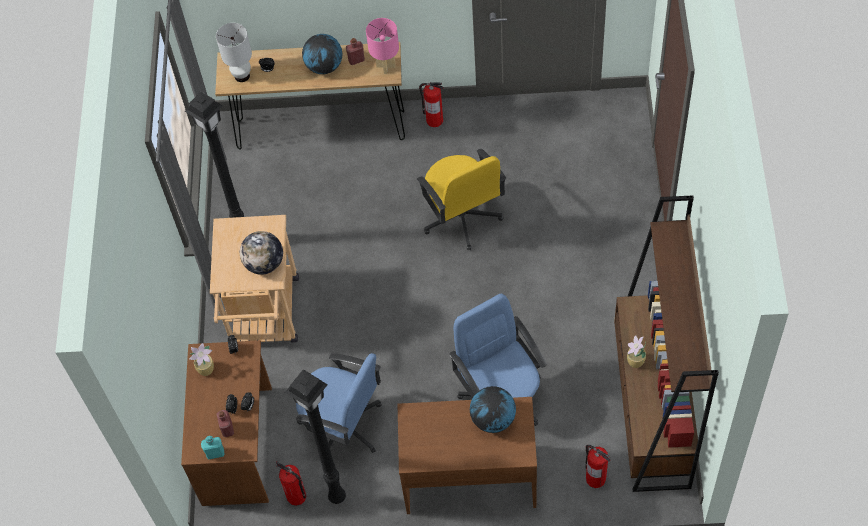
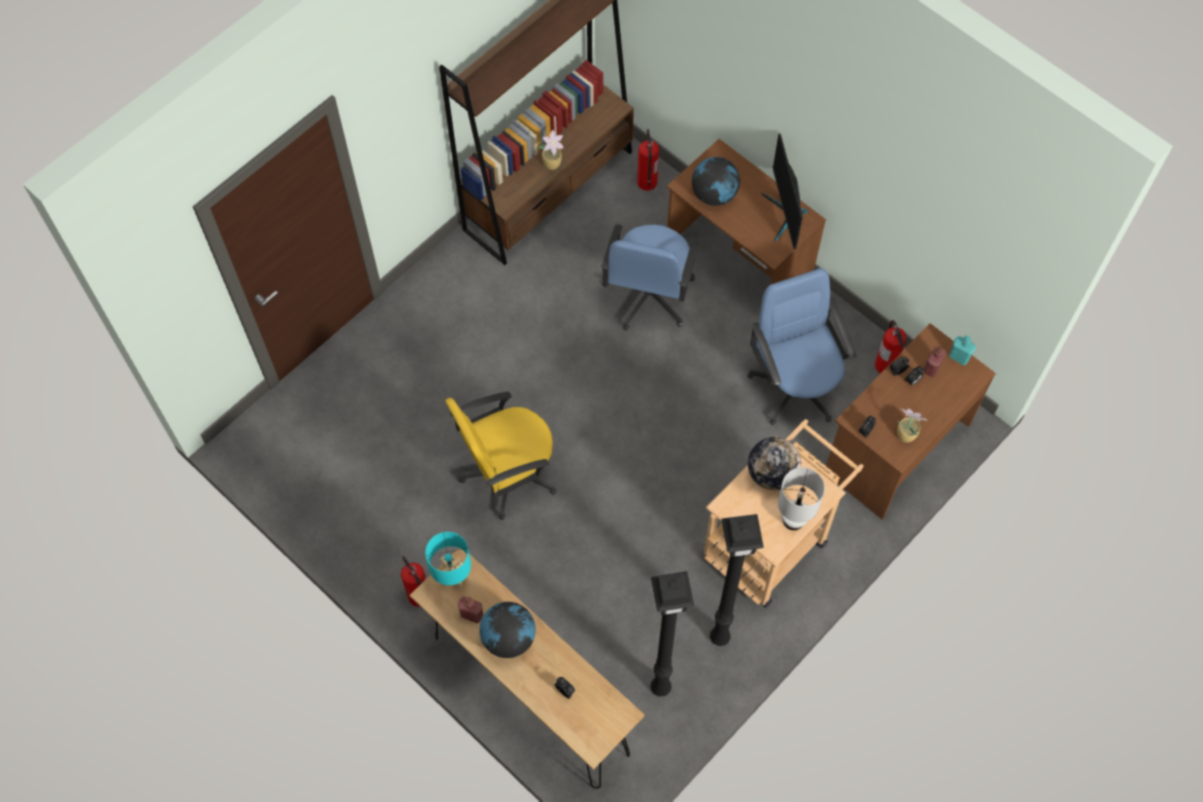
camera: 140 degrees left, 5 degrees up
white table lamp [216,23,252,82] -> white table lamp moved to [778,468,825,530]
black floor lamp [285,370,346,504] -> black floor lamp moved to [650,571,694,697]
pink table lamp [366,18,399,74] -> turquoise table lamp [425,532,471,589]
yellow office chair [417,149,506,250] -> yellow office chair turned 135 degrees counterclockwise [446,392,557,520]
none -> monitor [762,134,808,249]

